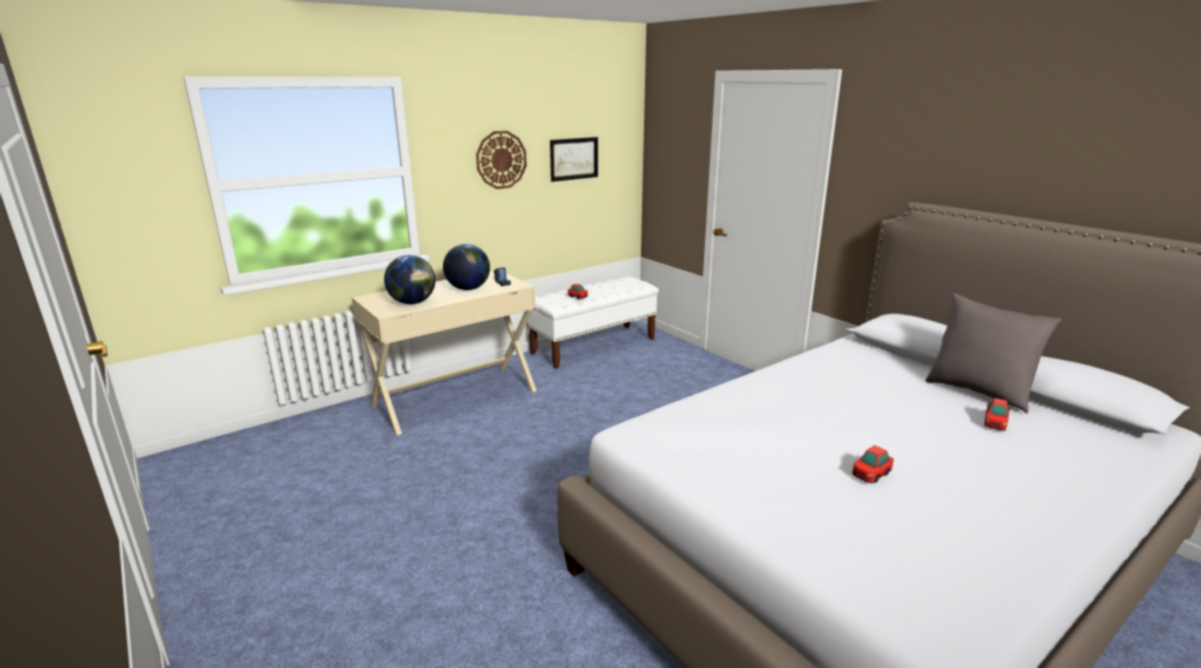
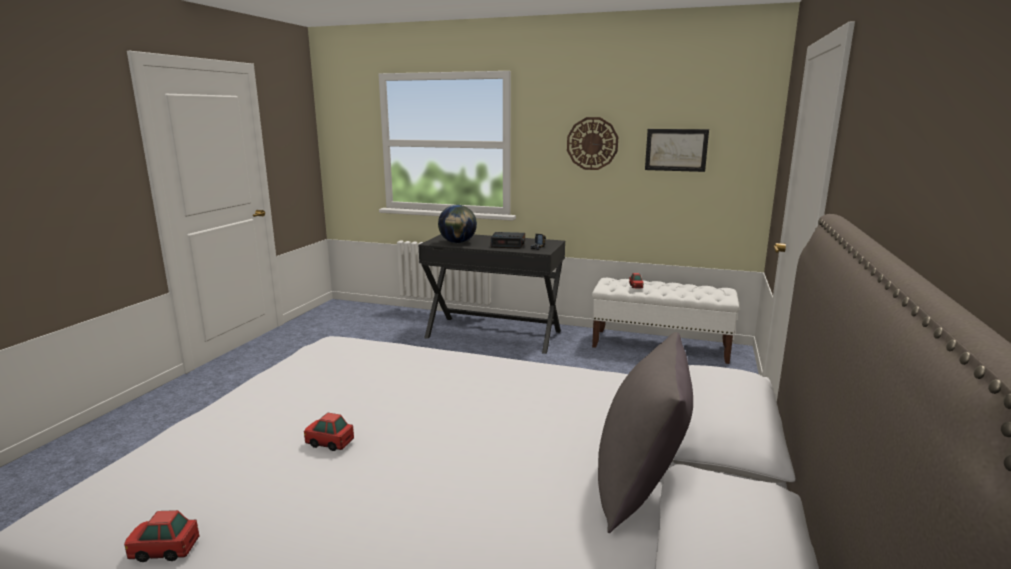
camera: 55 degrees right, 5 degrees down
beige desk [351,271,537,435] -> black desk [418,234,565,354]
globe [443,244,490,290] -> alarm clock [490,232,525,249]
toy car [984,398,1009,431] -> toy car moved to [124,510,199,562]

